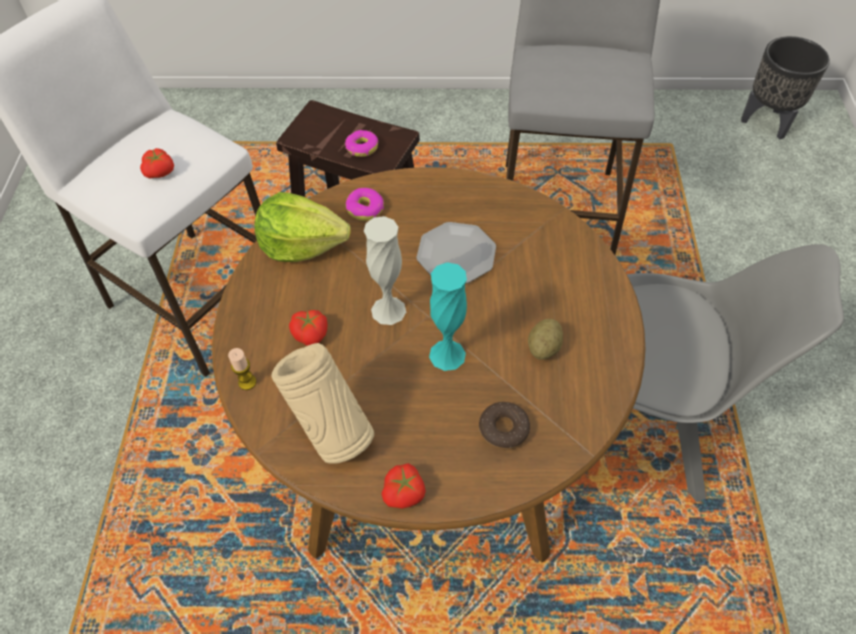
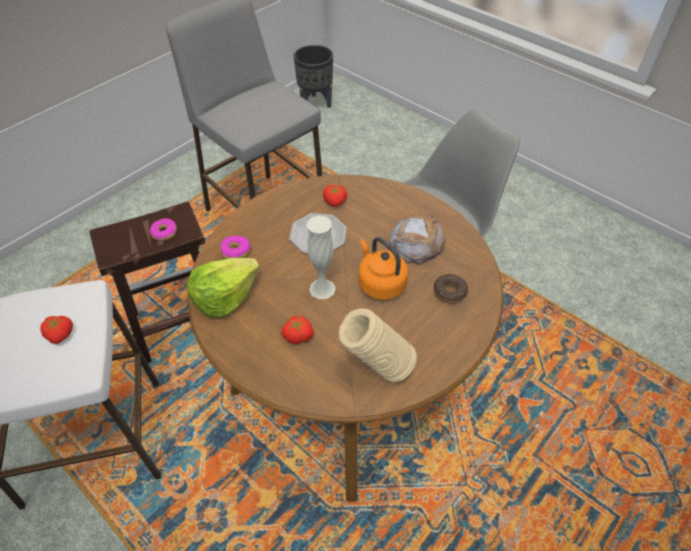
camera: 50 degrees left, 5 degrees down
candle [228,348,256,390] -> none
tomato [382,463,426,509] -> tomato moved to [323,185,347,207]
turquoise vase [429,262,467,371] -> orange kettle [358,237,408,300]
potato [528,319,563,360] -> bread [390,215,446,265]

